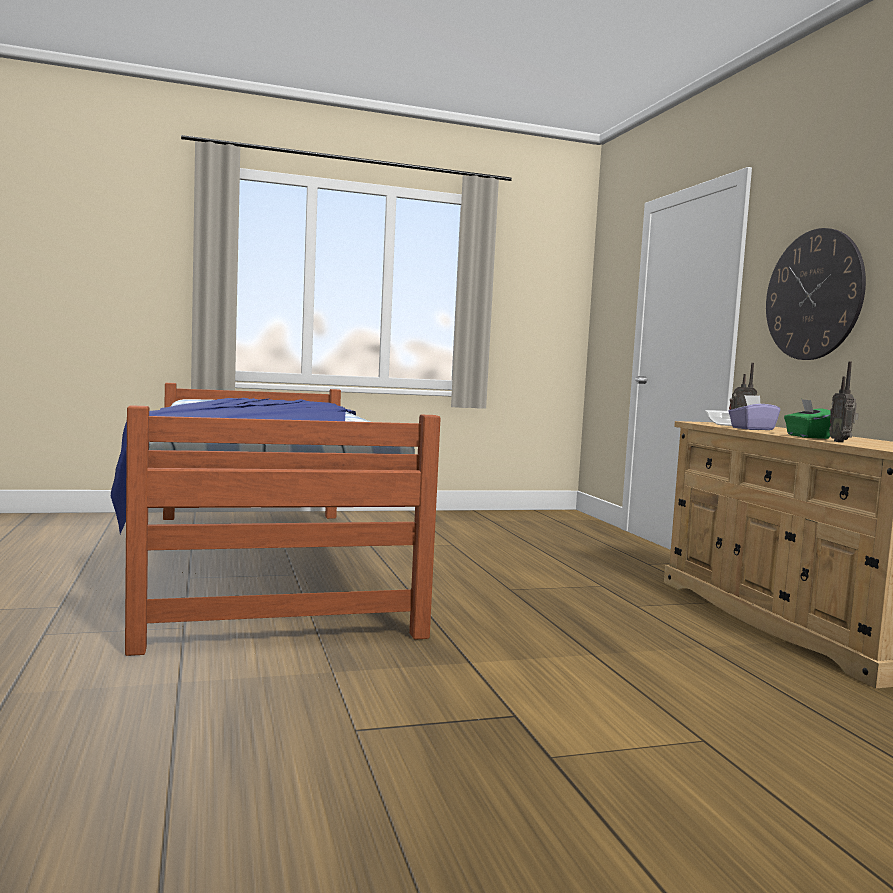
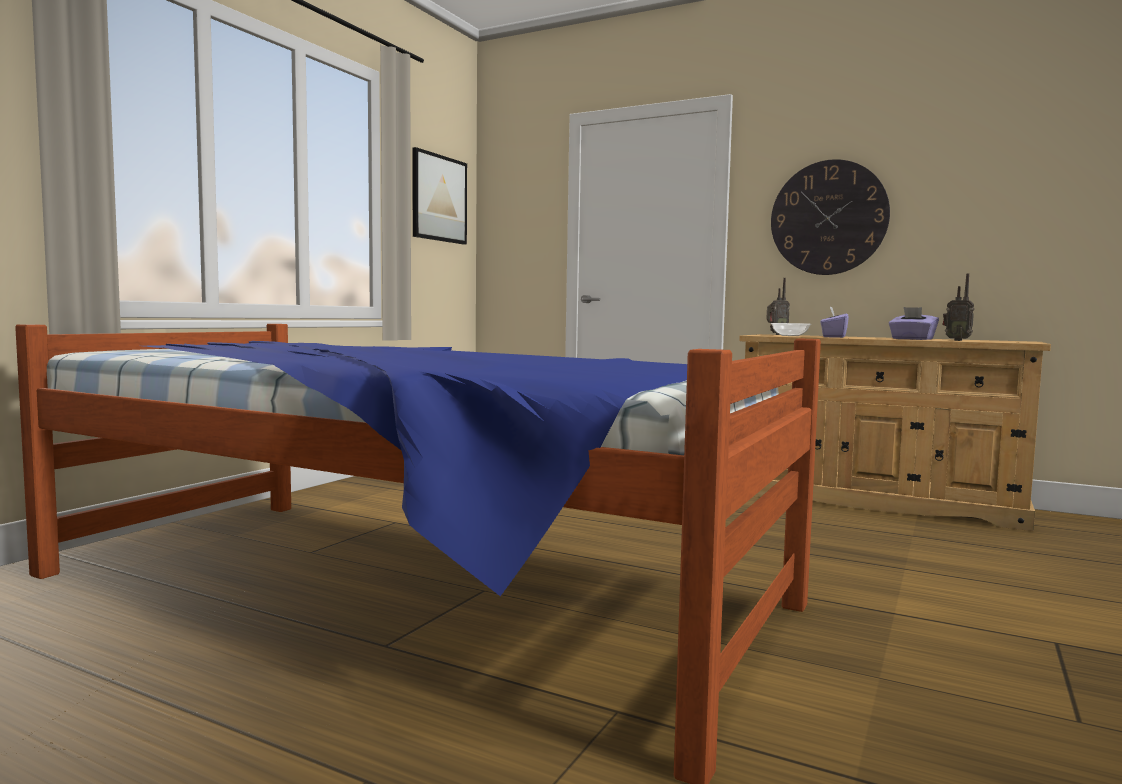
camera: 45 degrees left, 0 degrees up
green tissue box [784,399,831,439] -> purple tissue box [889,307,939,340]
none -> picture [412,147,467,244]

